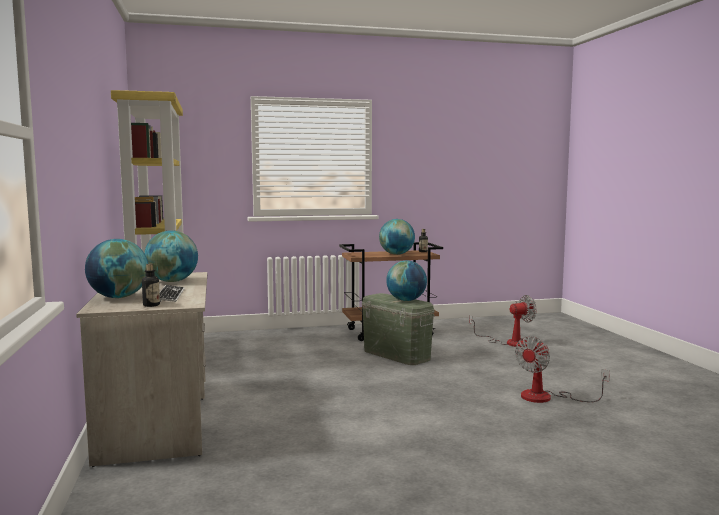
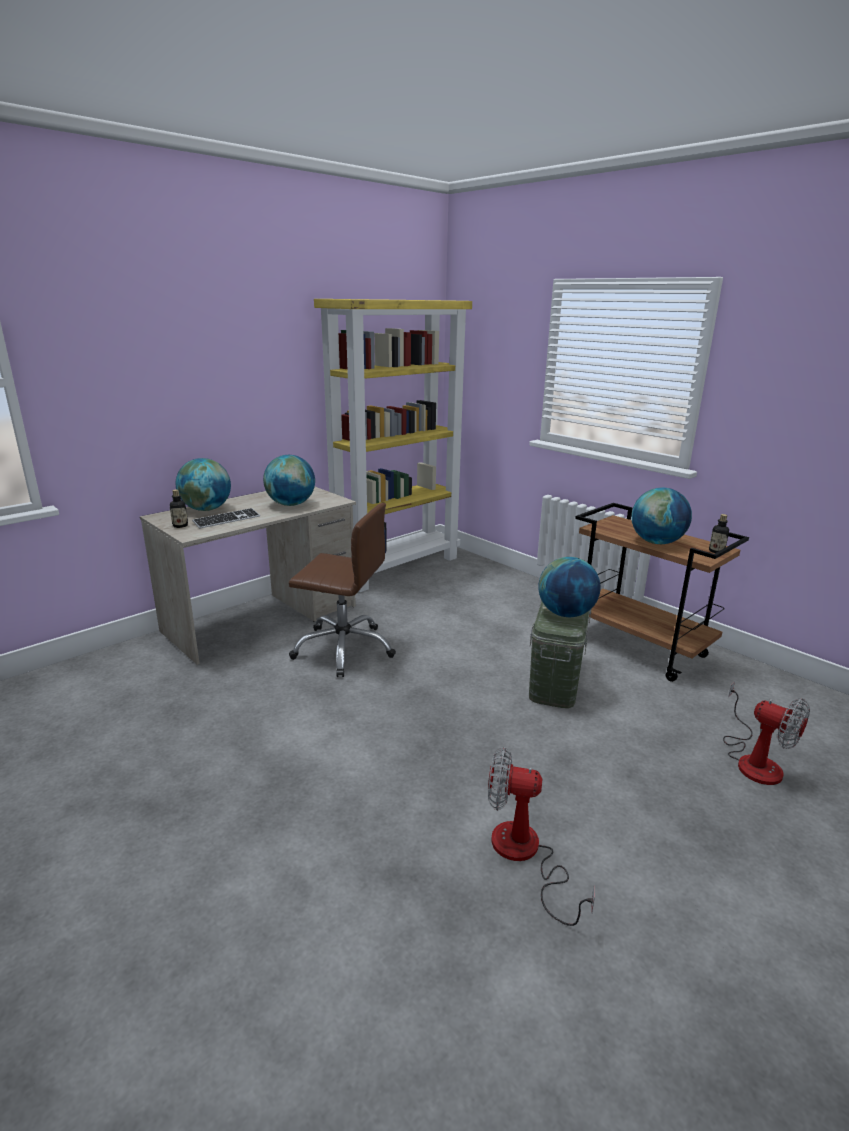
camera: 60 degrees right, 15 degrees up
none -> brown office chair [289,503,396,677]

